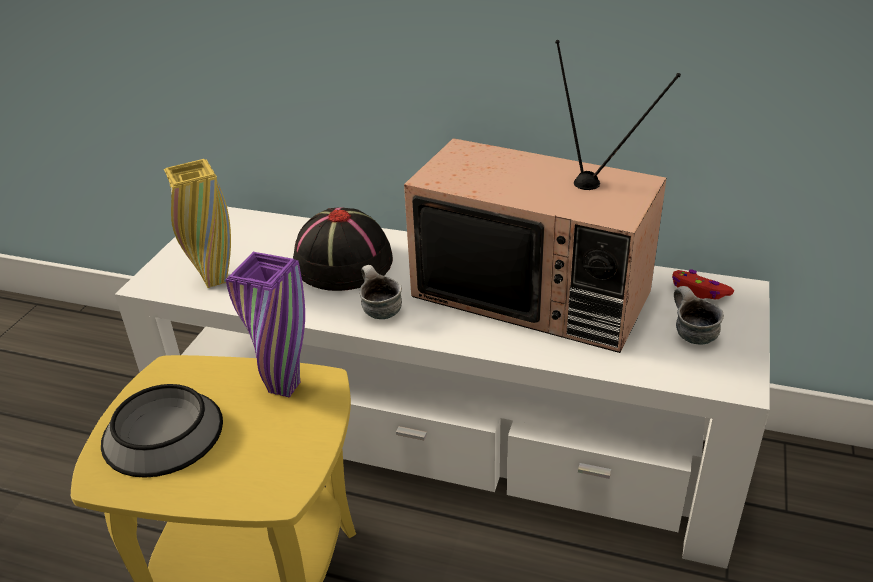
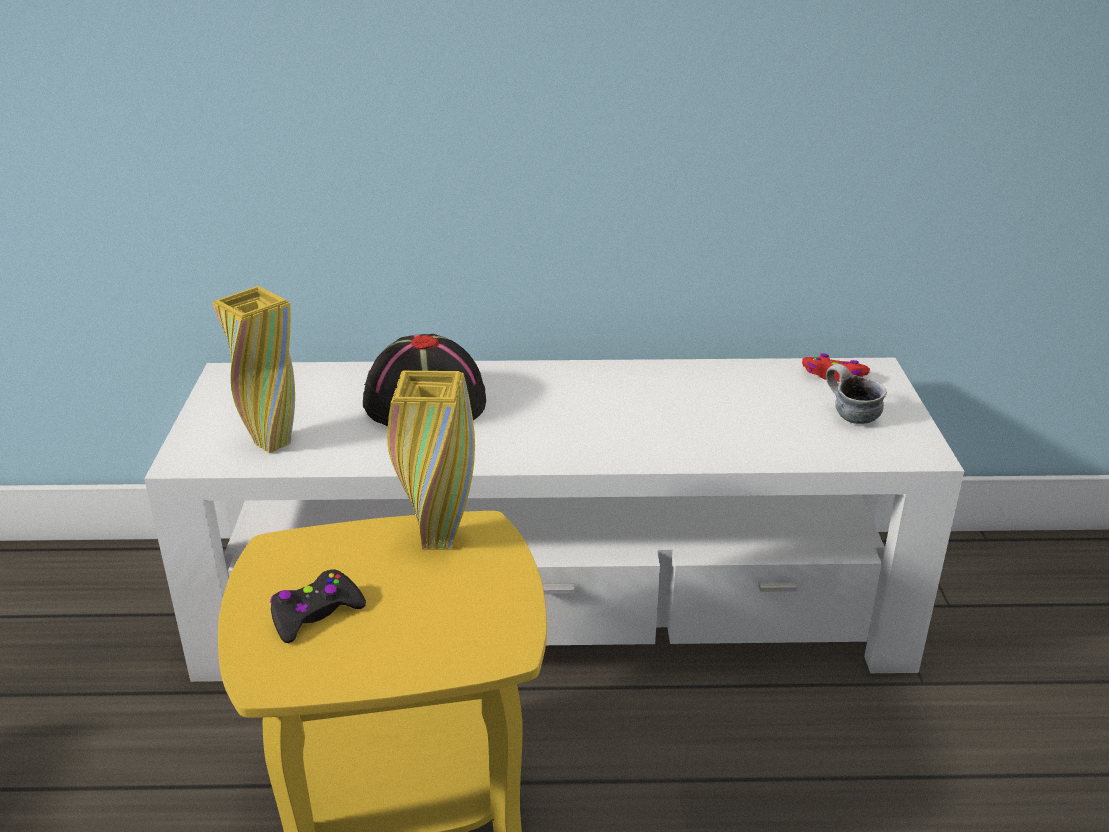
camera: 20 degrees left, 5 degrees down
bowl [101,384,223,478] -> black game controller [270,569,366,643]
purple vase [226,252,305,398] -> yellow vase [387,371,475,550]
mug [359,265,402,319] -> none
television [404,40,681,353] -> none

